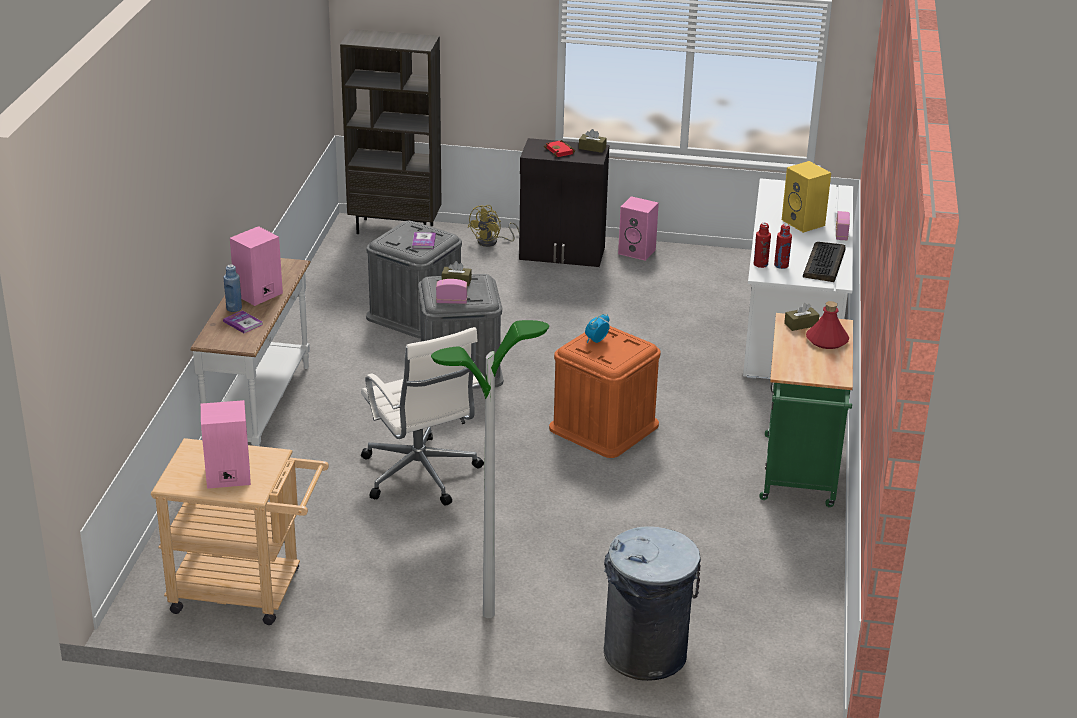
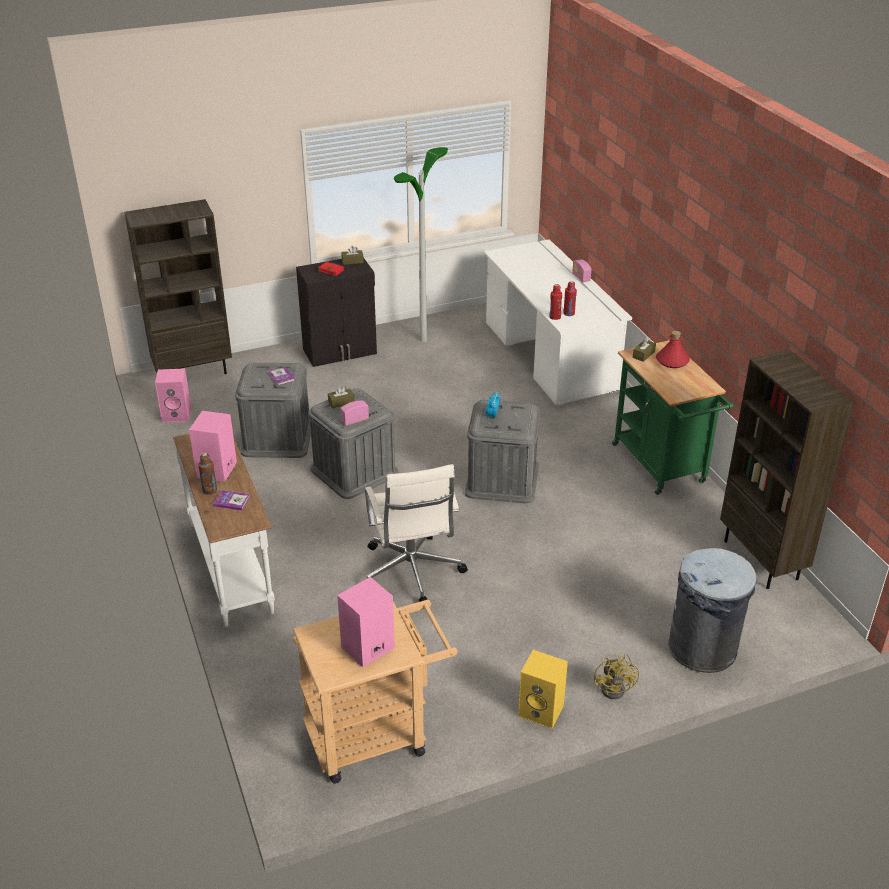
camera: 30 degrees left, 5 degrees up
blue bottle [224,264,242,312] -> brown bottle [198,453,217,495]
white office chair [361,327,484,506] -> white office chair turned 45 degrees clockwise [365,464,468,602]
floor lamp [431,320,549,618] -> floor lamp moved to [394,147,448,342]
yellow fan [468,205,519,247] -> yellow fan moved to [594,653,639,699]
orange storage box [549,326,661,458] -> grey storage box [465,400,540,504]
pink speaker [618,196,659,261] -> pink speaker moved to [155,368,191,422]
yellow speaker [782,161,831,233] -> yellow speaker moved to [518,650,568,729]
keyboard [803,242,846,282] -> none
none -> brown bookcase [720,350,854,589]

